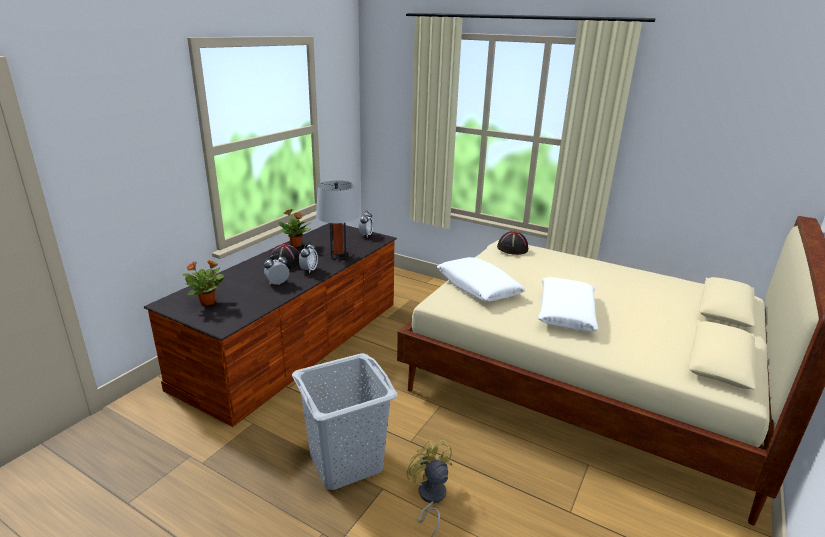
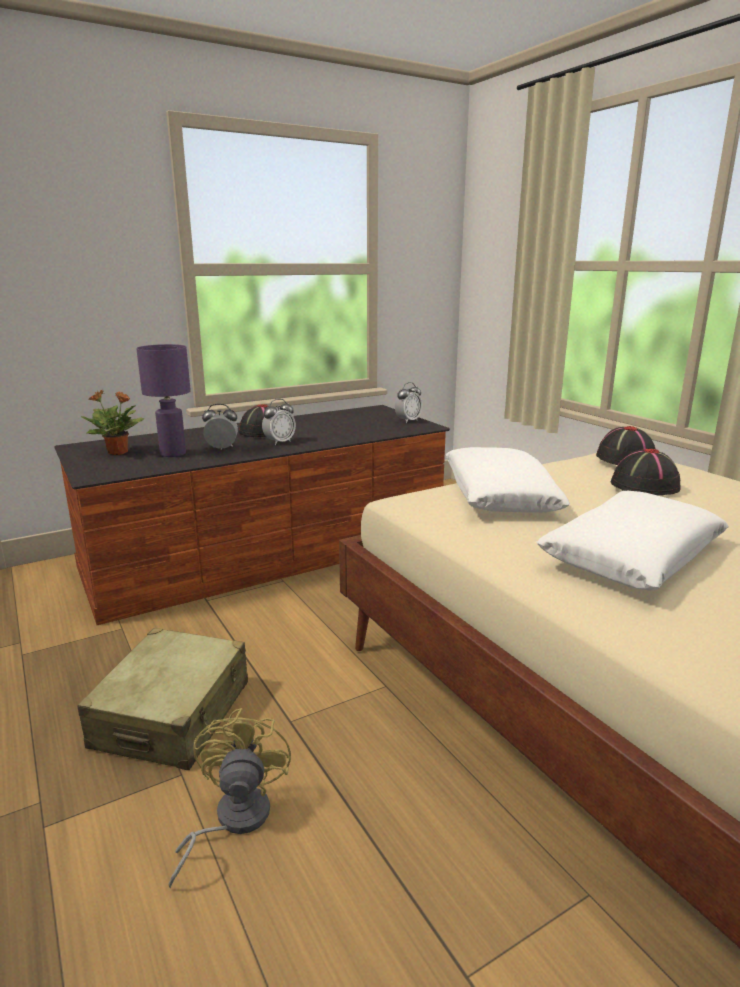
camera: 30 degrees right, 5 degrees down
potted plant [278,209,311,247] -> none
grey laundry basket [292,353,397,490] -> beige suitcase [77,628,248,770]
grey table lamp [316,181,359,259] -> none
none -> purple table lamp [136,344,191,457]
none -> black hat [611,448,680,496]

